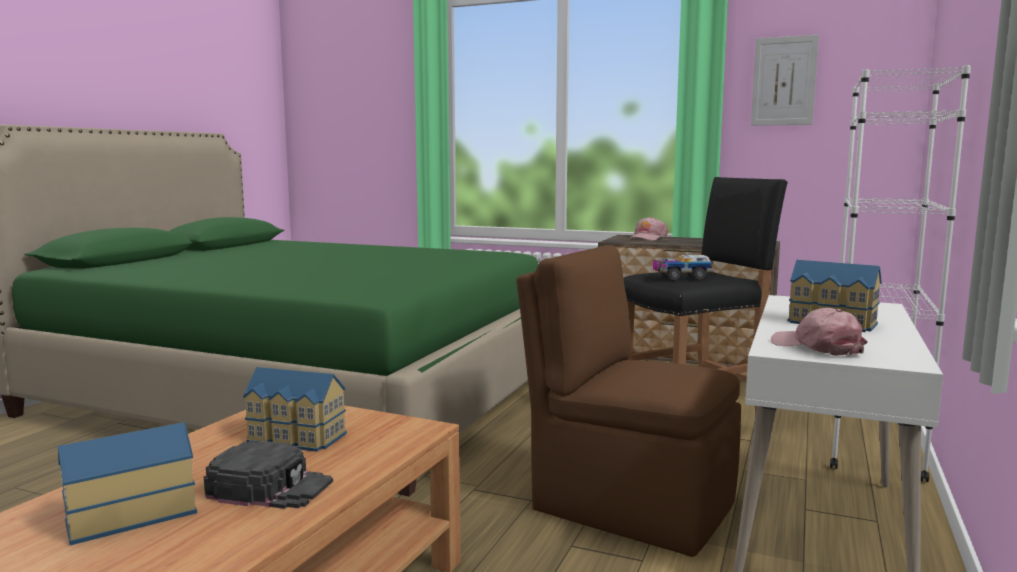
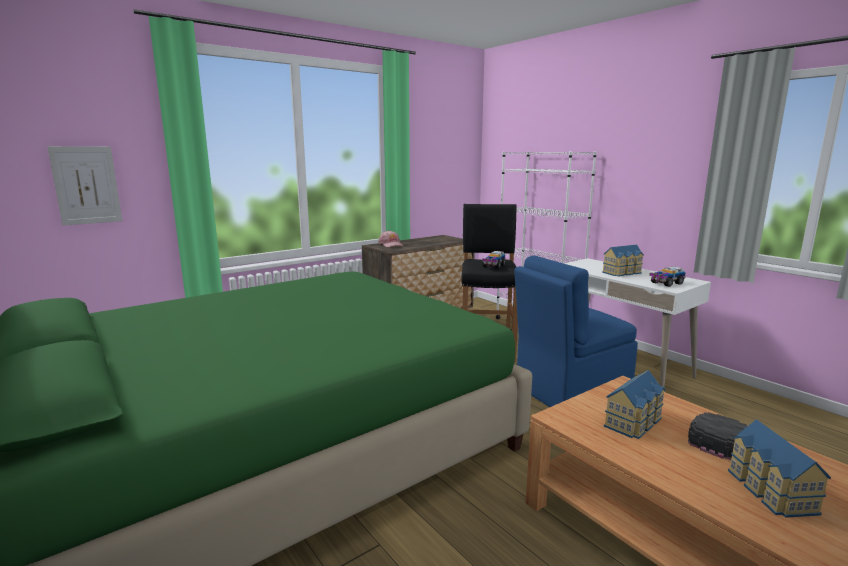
camera: 60 degrees left, 5 degrees up
brown chair [516,246,741,557] -> blue chair [514,255,638,407]
picture [751,35,819,126] -> picture moved to [47,146,122,226]
pink cap [771,308,867,356] -> toy truck [649,266,686,287]

